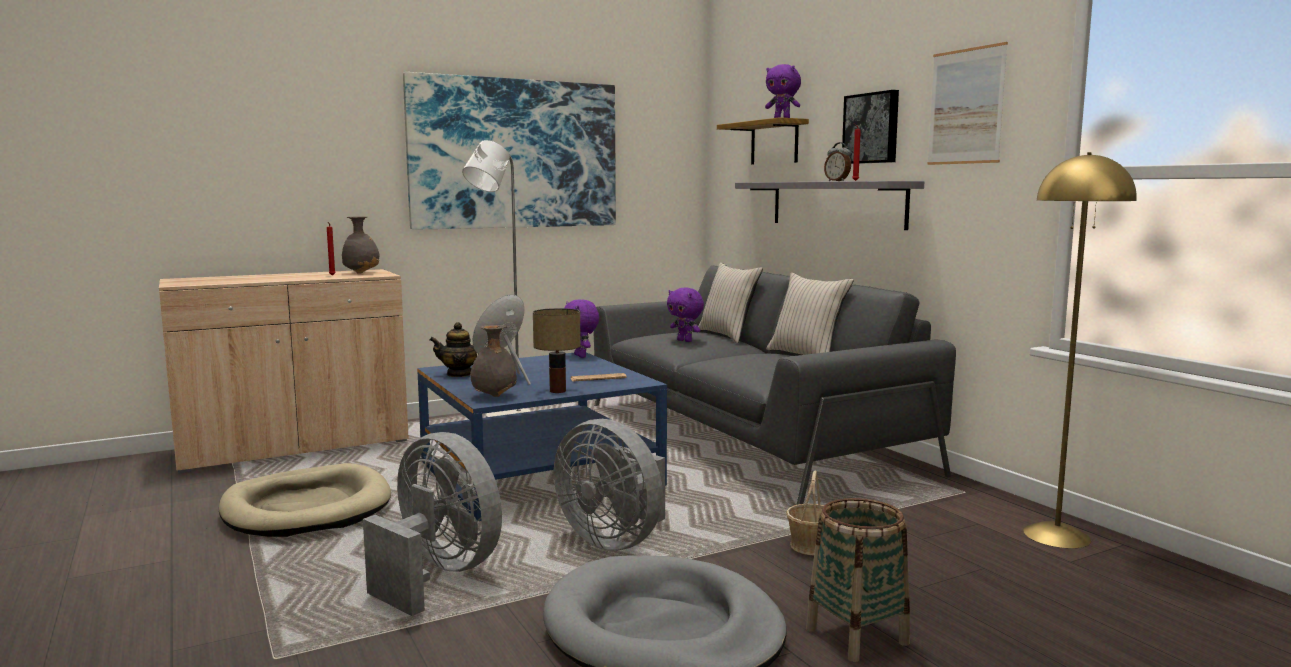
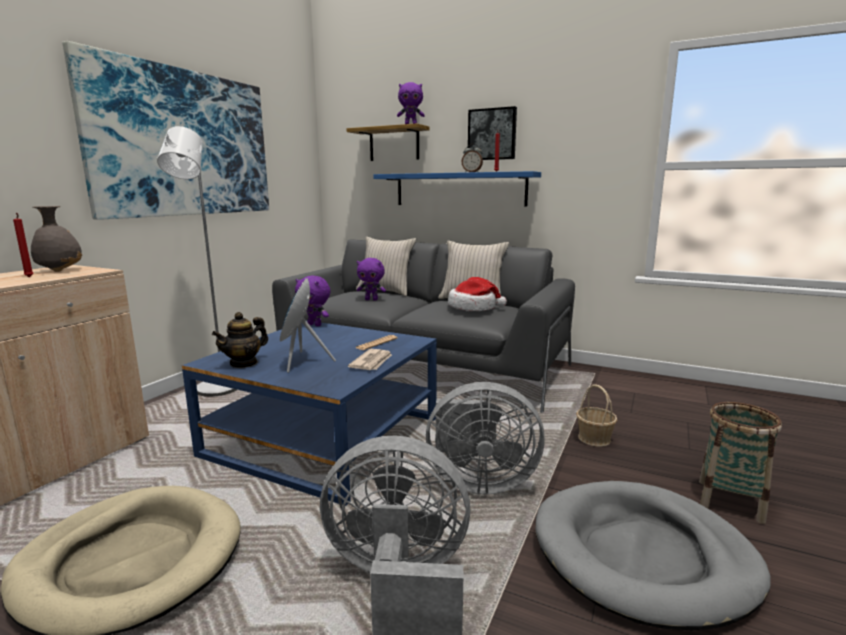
camera: 35 degrees left, 5 degrees up
grey vase [470,325,516,397] -> none
table lamp [533,308,581,393] -> newspaper [348,349,392,370]
grey shelf [735,181,924,230] -> blue shelf [373,171,541,207]
picture [927,42,1008,165] -> none
yellow floor lamp [1023,152,1137,548] -> none
none -> hat [448,277,507,311]

